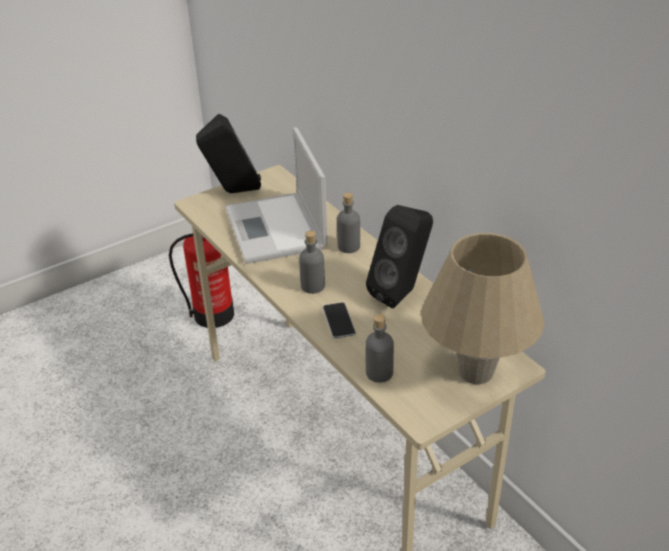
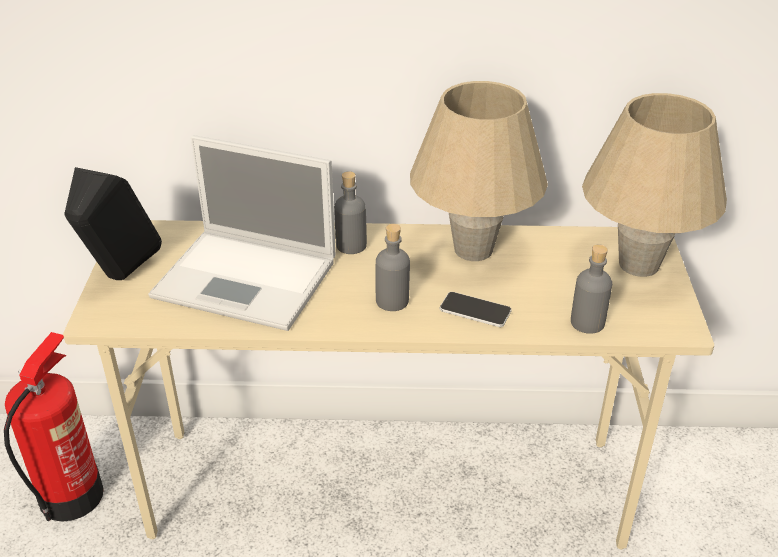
camera: 55 degrees left, 0 degrees up
black speaker [366,205,433,308] -> beige table lamp [410,81,548,261]

